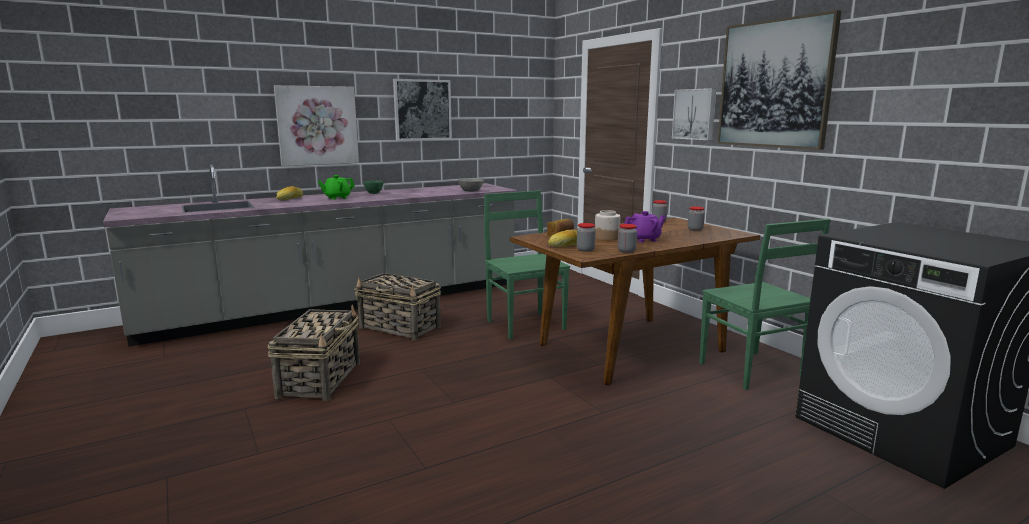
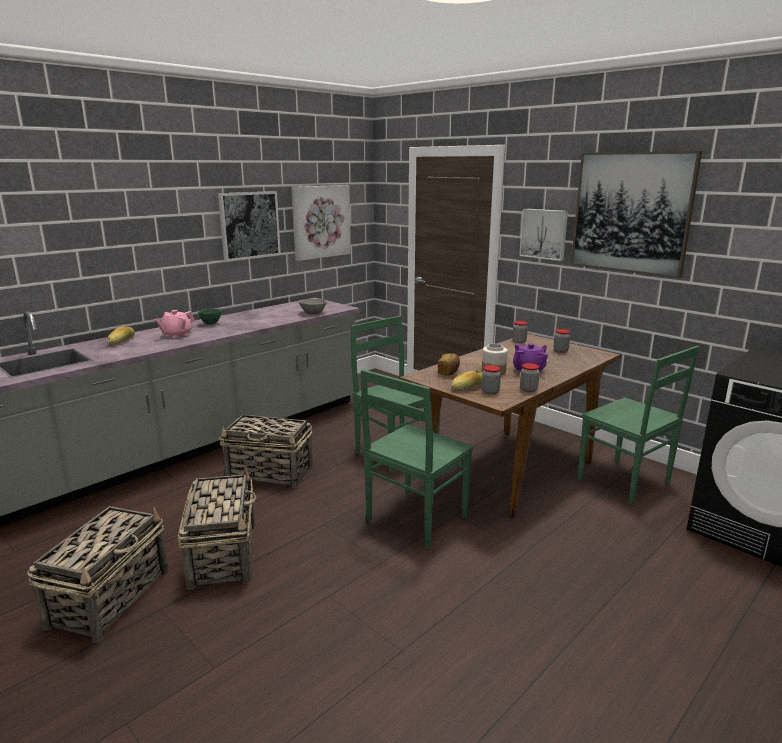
camera: 15 degrees left, 5 degrees up
picture [274,85,359,166] -> picture moved to [291,185,351,261]
green teapot [318,175,355,200] -> pink teapot [155,310,195,338]
none -> basket [27,506,168,643]
none -> green chair [361,369,474,549]

